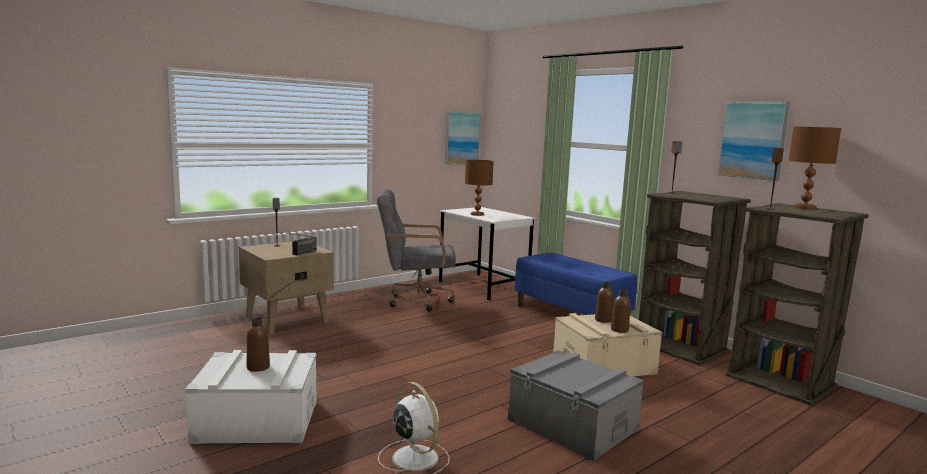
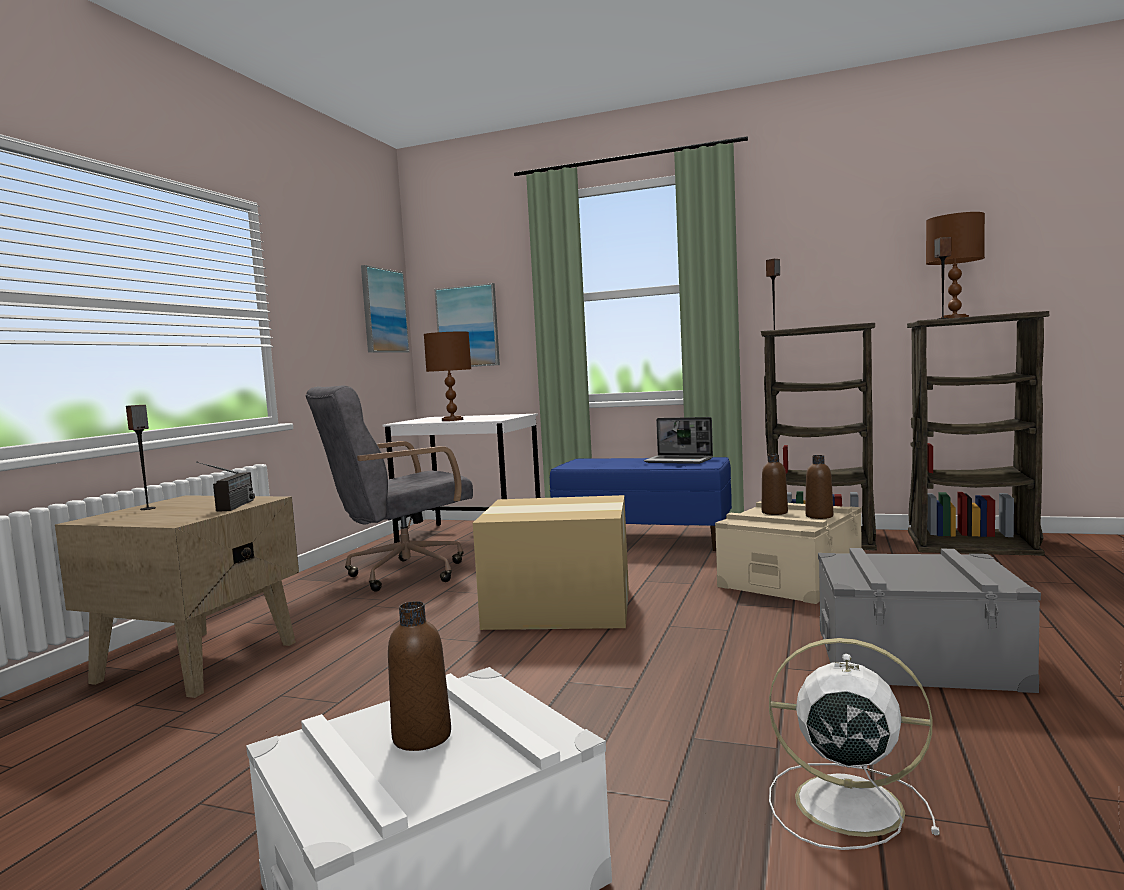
camera: 30 degrees left, 5 degrees down
picture [717,102,790,181] -> picture moved to [434,283,500,367]
none -> cardboard box [473,495,629,630]
none -> laptop [644,417,713,464]

